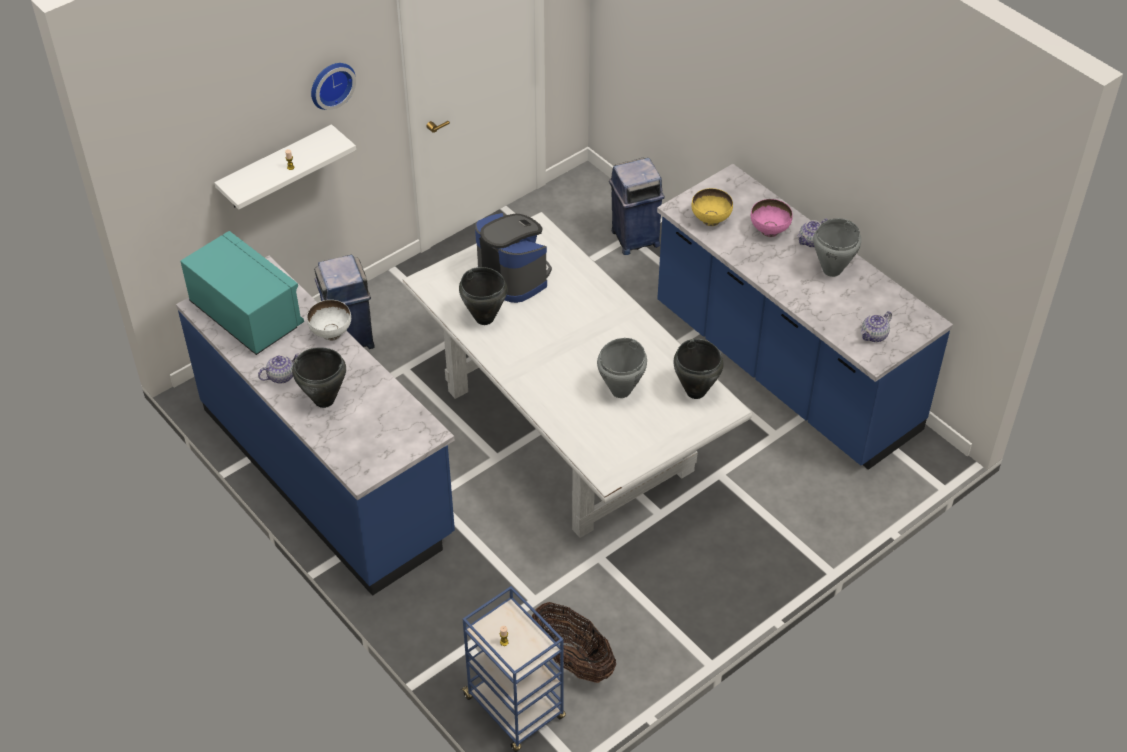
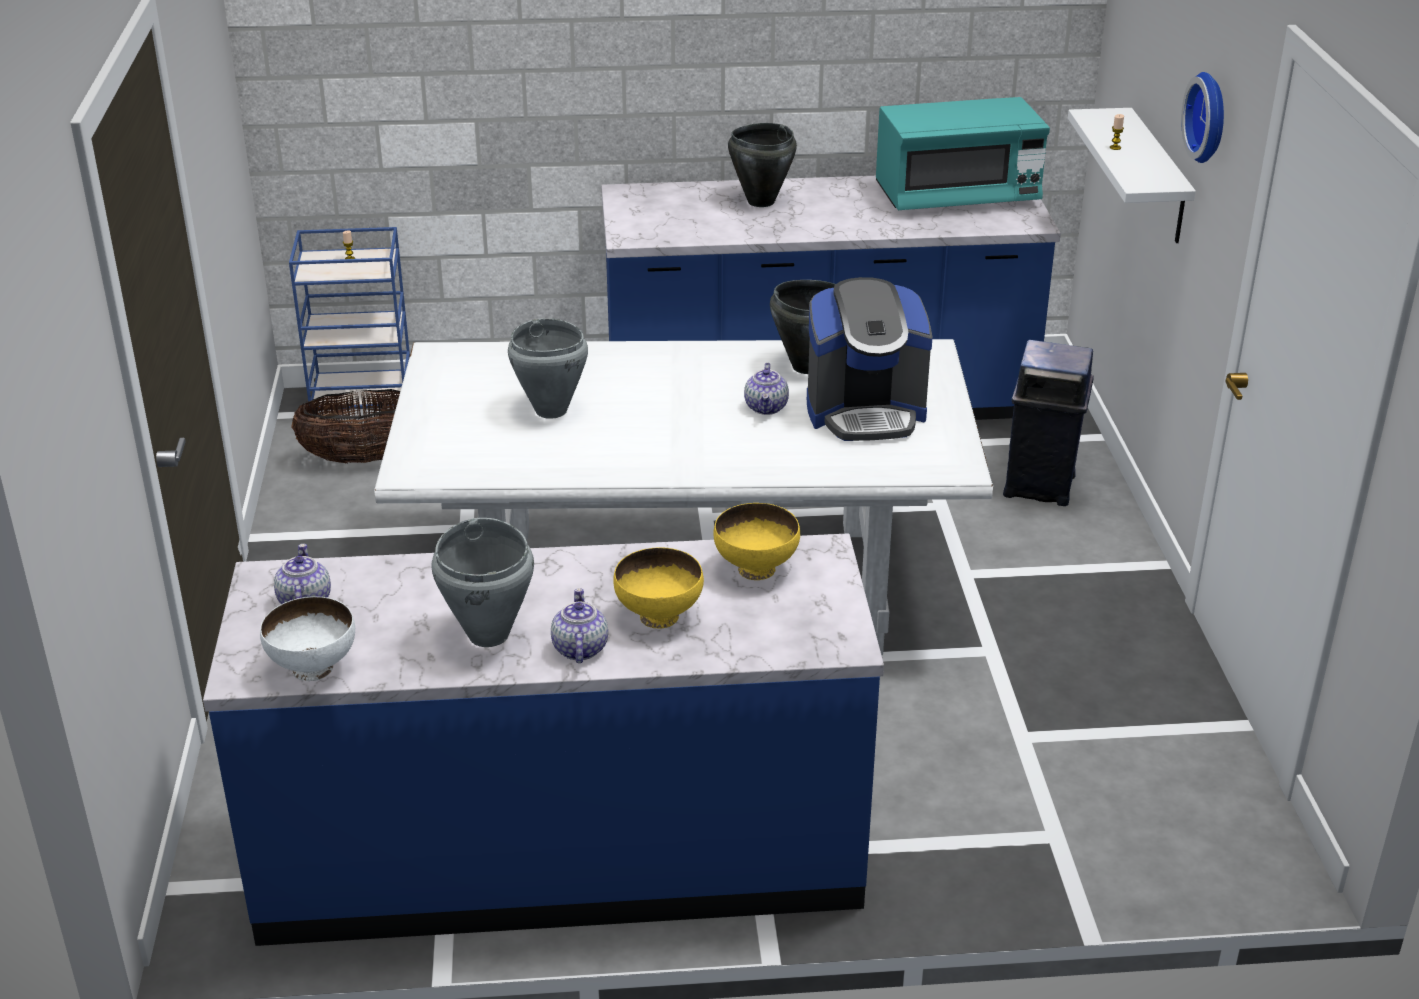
camera: 125 degrees right, 15 degrees down
teapot [258,353,300,384] -> teapot moved to [744,363,789,415]
white bowl [307,300,351,341] -> white bowl moved to [260,597,355,681]
blue trash can [609,157,665,255] -> none
black cooking pot [674,339,724,399] -> none
pink bowl [751,199,793,237] -> yellow bowl [613,548,704,628]

